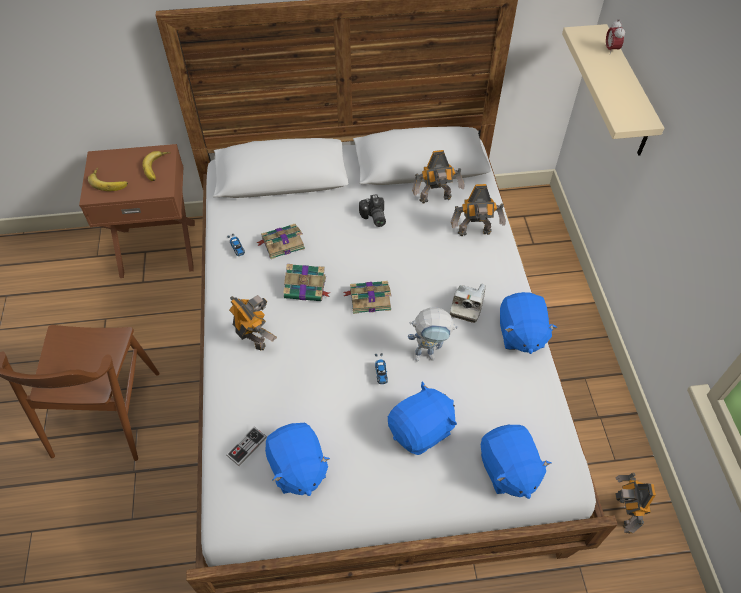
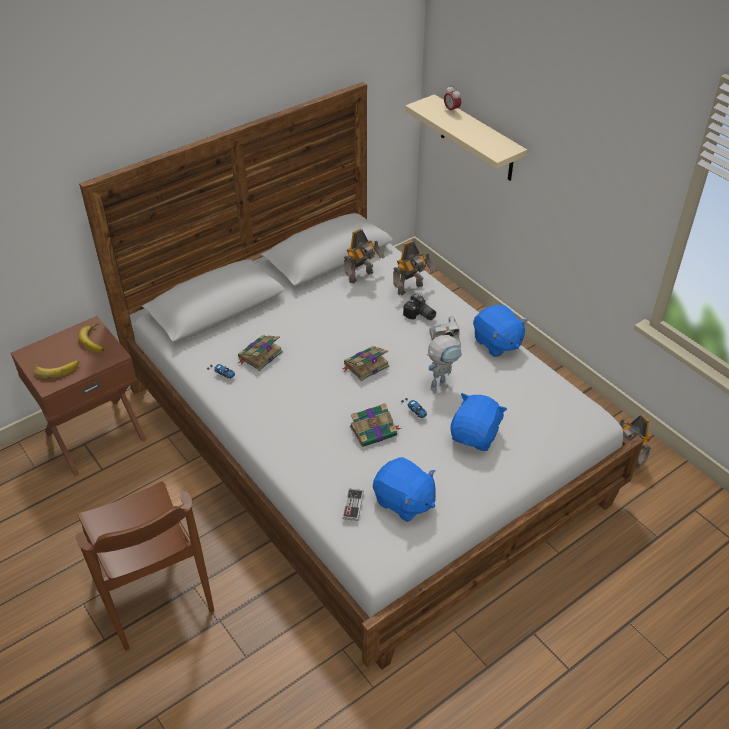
camera: 30 degrees left, 10 degrees down
toy robot [229,295,277,350] -> none
book [283,264,330,301] -> book moved to [350,403,401,447]
camera [359,194,386,227] -> camera moved to [403,294,436,320]
blue plush toy [481,425,551,499] -> none

